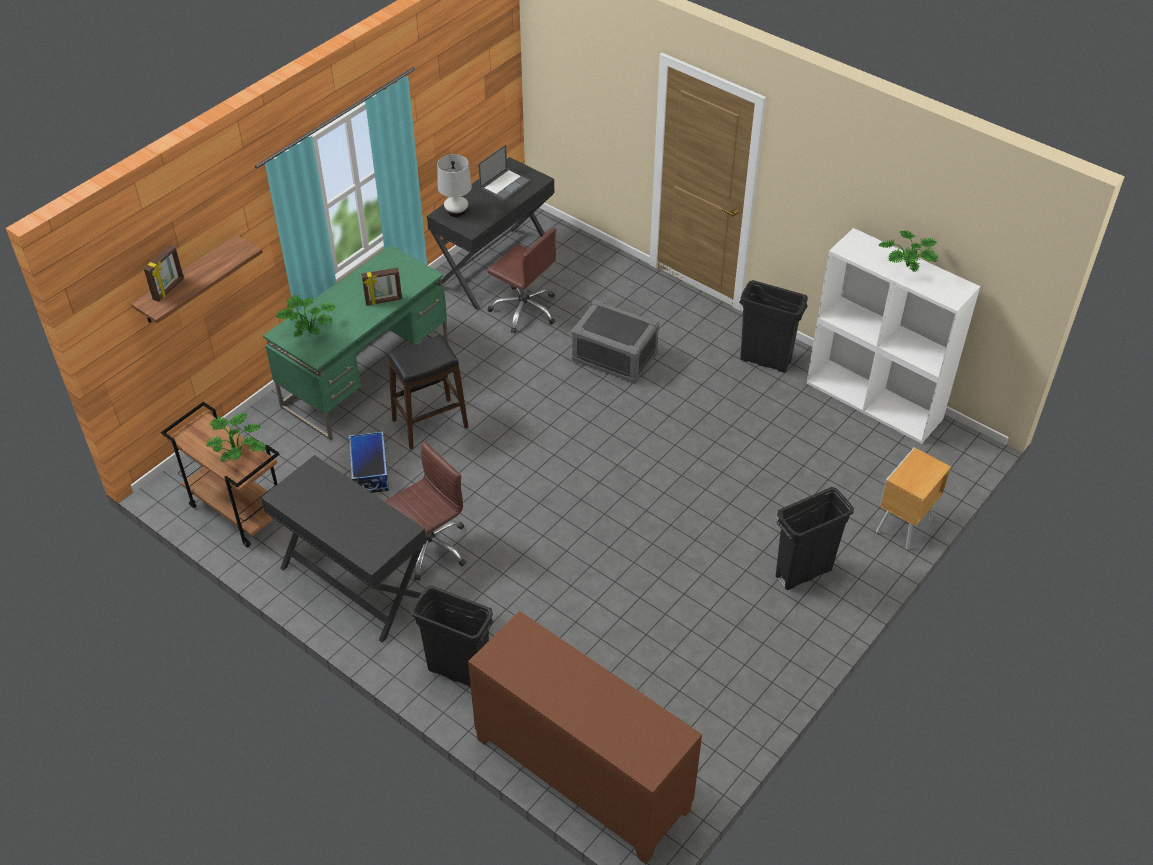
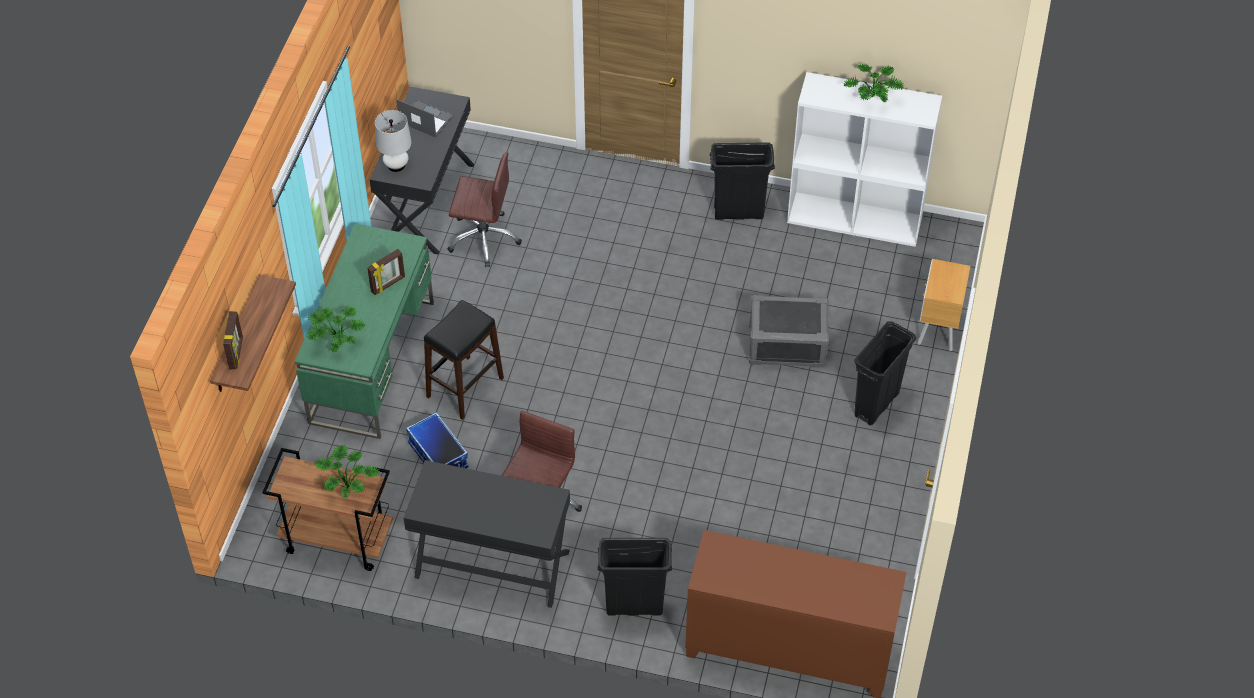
camera: 25 degrees left, 5 degrees up
laptop [478,145,531,201] -> laptop turned 75 degrees counterclockwise [396,99,454,137]
grey storage box [571,300,659,384] -> grey storage box moved to [749,295,829,368]

